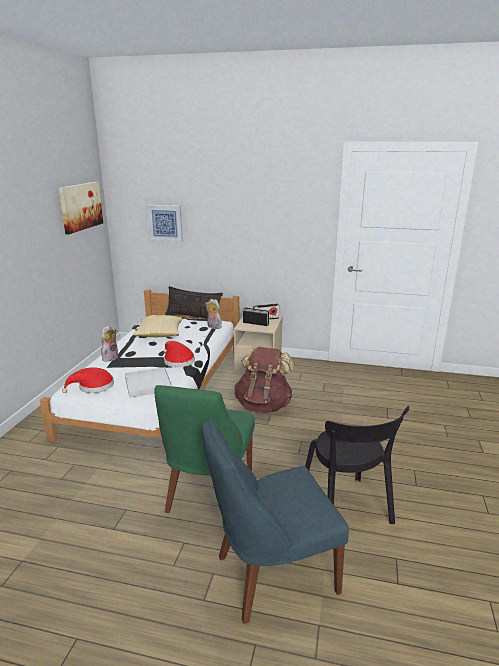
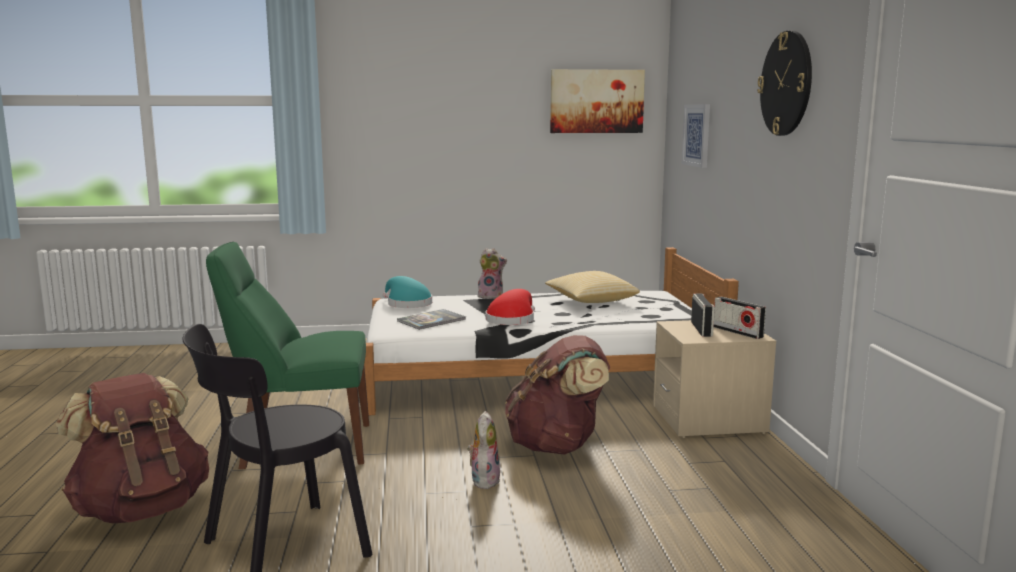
camera: 70 degrees right, 10 degrees down
red hat [62,367,114,393] -> turquoise hat [383,276,432,308]
white tray [125,367,172,398] -> book [397,309,466,330]
pillow [165,286,223,319] -> none
blue chair [202,420,349,624] -> brown backpack [56,373,209,523]
plush toy [205,299,222,329] -> plush toy moved to [467,411,500,489]
none -> wall clock [757,31,812,136]

